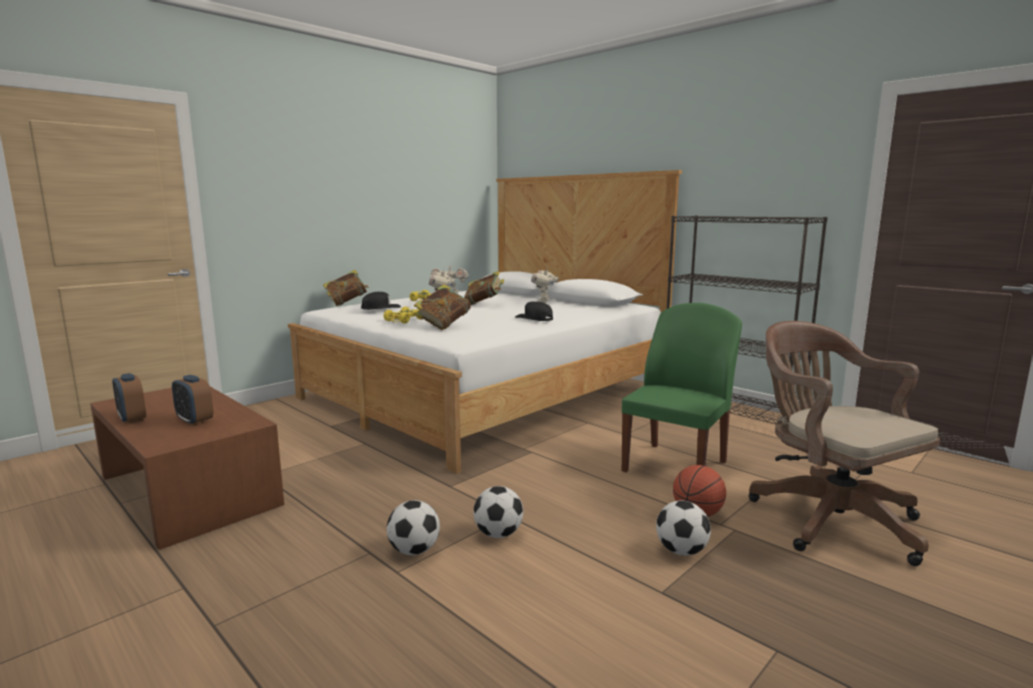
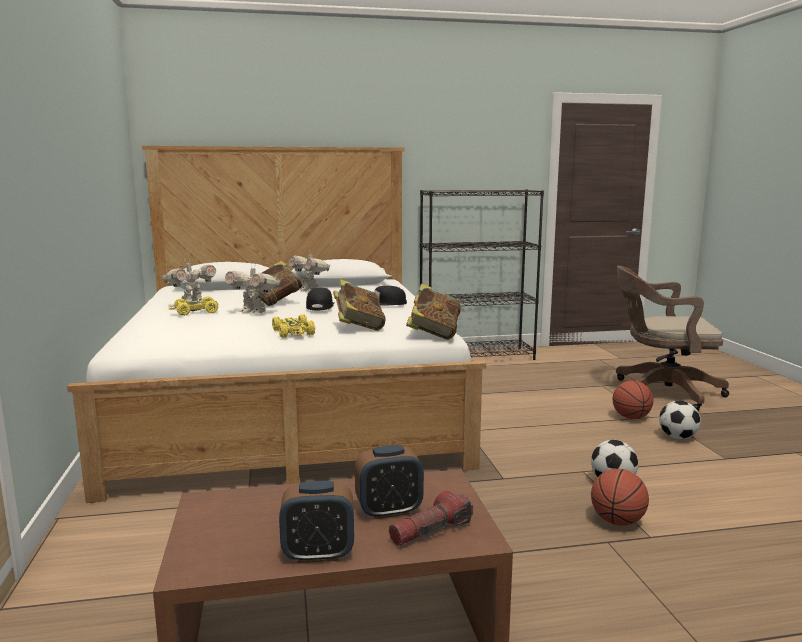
camera: 55 degrees left, 0 degrees up
book [323,270,369,306] -> book moved to [406,284,461,340]
black cap [361,292,401,310] -> black cap moved to [306,288,334,310]
football [387,500,440,555] -> basketball [591,469,649,526]
green chair [622,303,742,472] -> none
none -> flashlight [389,491,473,546]

